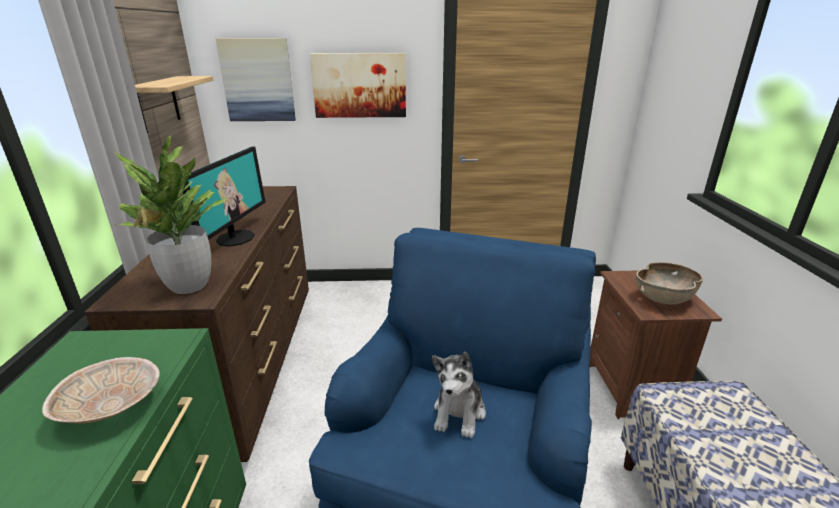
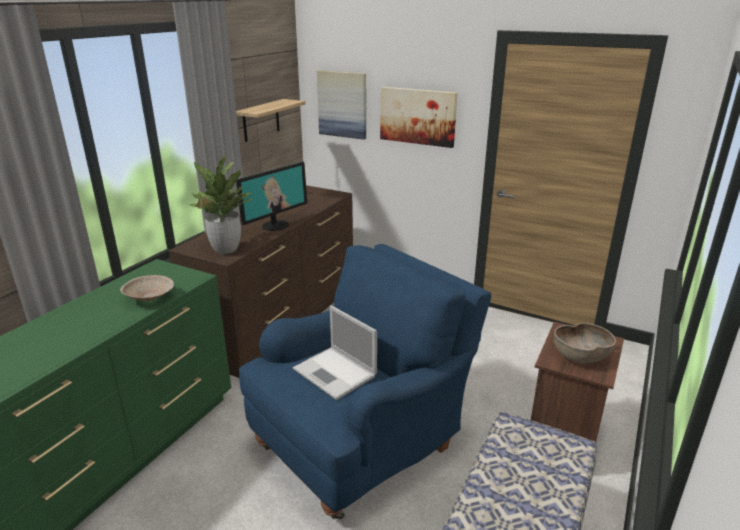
camera: 30 degrees right, 0 degrees up
plush toy [432,352,486,439] -> laptop [293,305,377,400]

